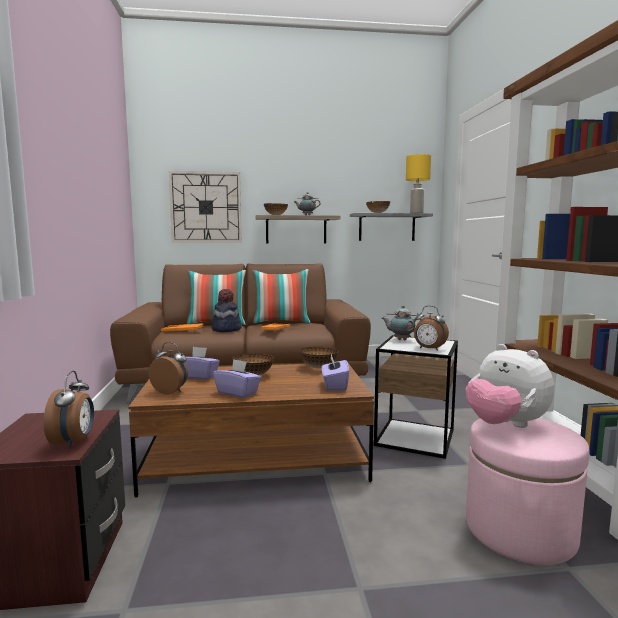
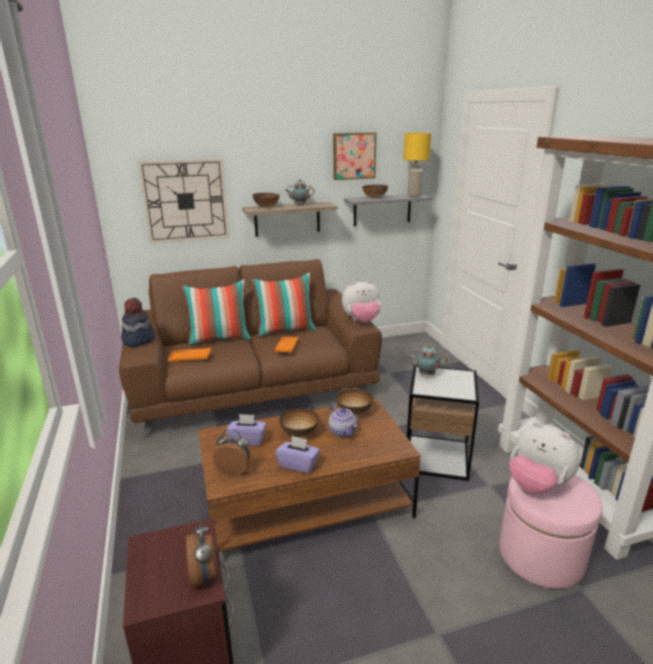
camera: 10 degrees left, 15 degrees up
hat [212,289,242,332] -> hat moved to [121,298,155,347]
purple tissue box [322,354,349,391] -> none
alarm clock [414,306,449,351] -> none
none -> teapot [329,405,357,437]
none -> picture [333,132,377,180]
none -> plush toy [342,280,381,323]

